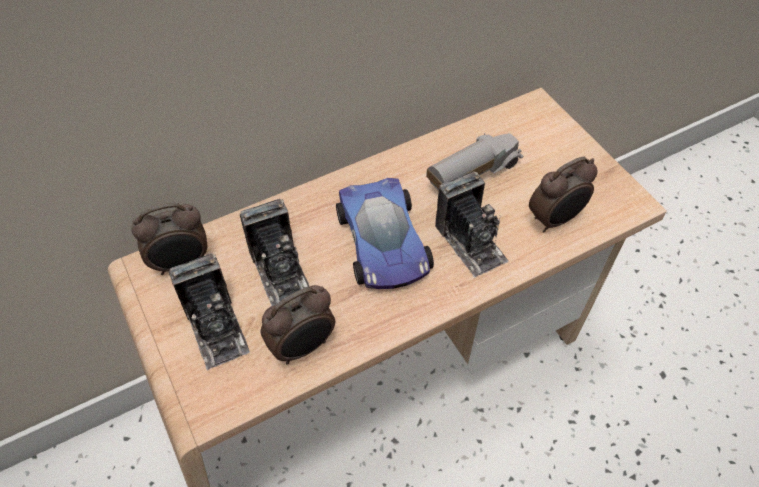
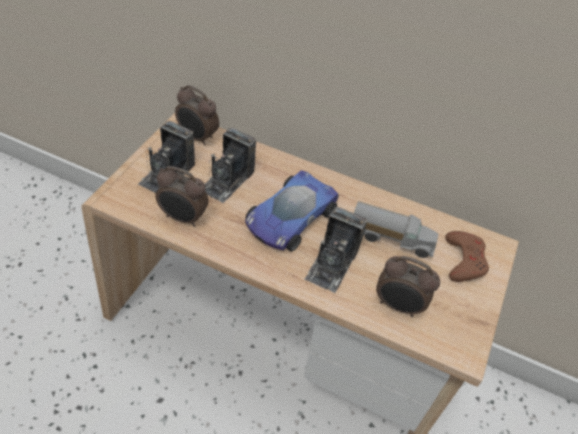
camera: 50 degrees right, 5 degrees down
none -> brown game controller [445,231,489,282]

